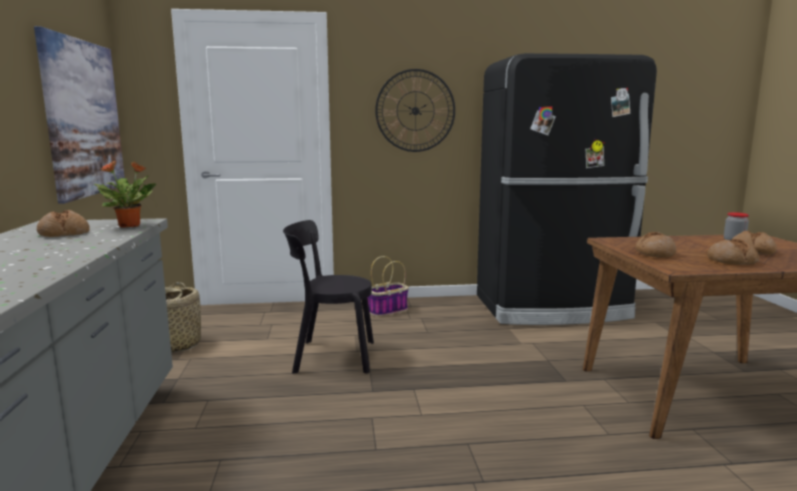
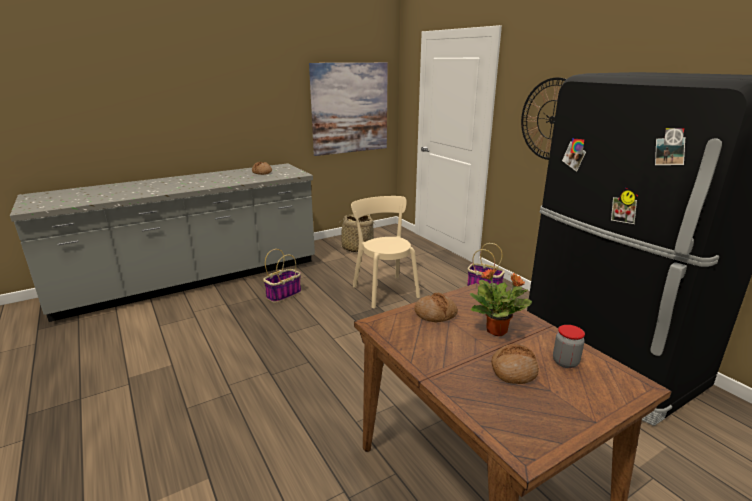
camera: 65 degrees right, 10 degrees up
potted plant [93,161,157,228] -> potted plant moved to [470,268,532,336]
black chair [283,220,374,374] -> beige chair [351,196,420,308]
bread [707,239,760,265] -> none
none -> basket [263,249,301,303]

